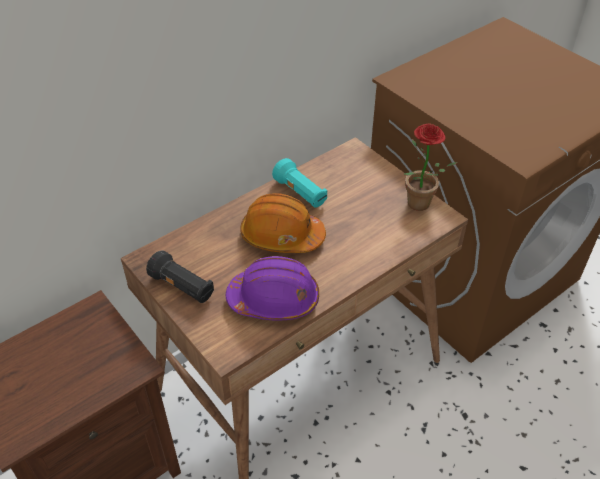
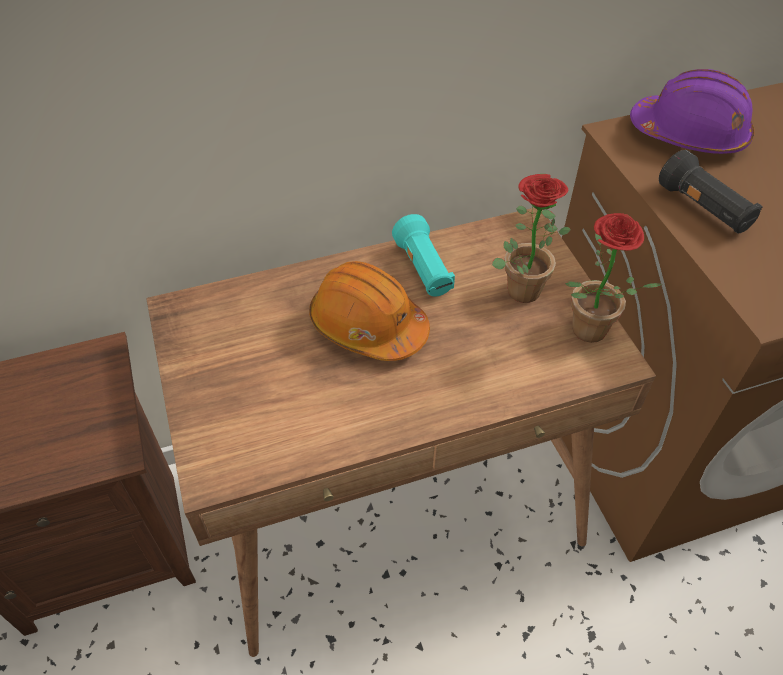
camera: 20 degrees right, 5 degrees up
black flashlight [146,250,214,303] -> black flashlight moved to [659,150,763,234]
purple hard hat [226,256,319,321] -> purple hard hat moved to [630,69,754,154]
none -> potted plant [492,174,571,303]

